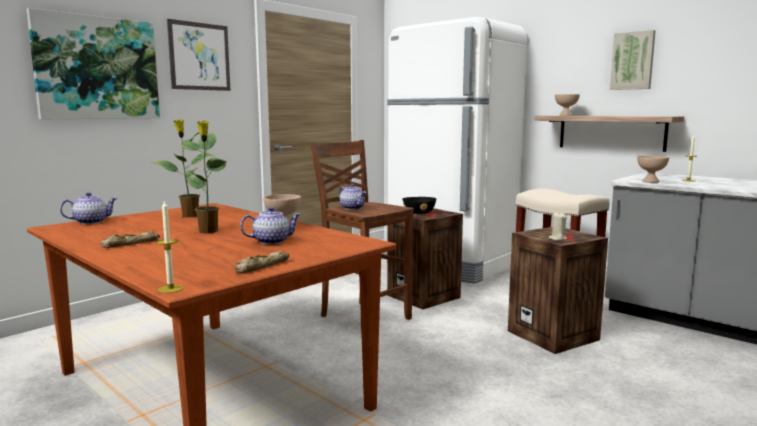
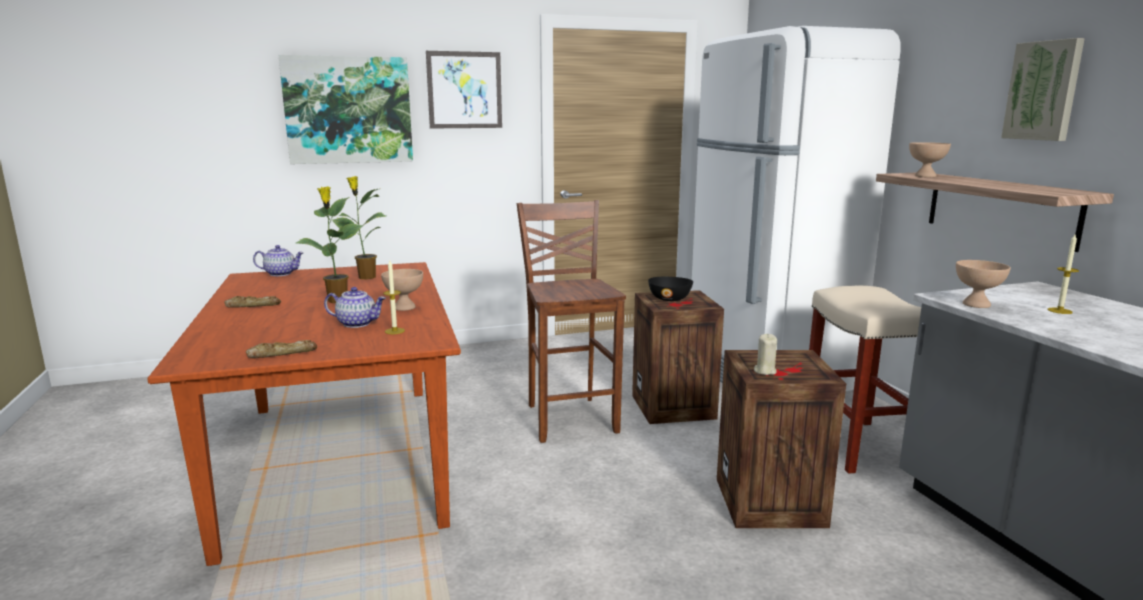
camera: 30 degrees right, 5 degrees up
candle [156,201,183,293] -> candle moved to [383,260,405,334]
teapot [338,184,367,210] -> none

